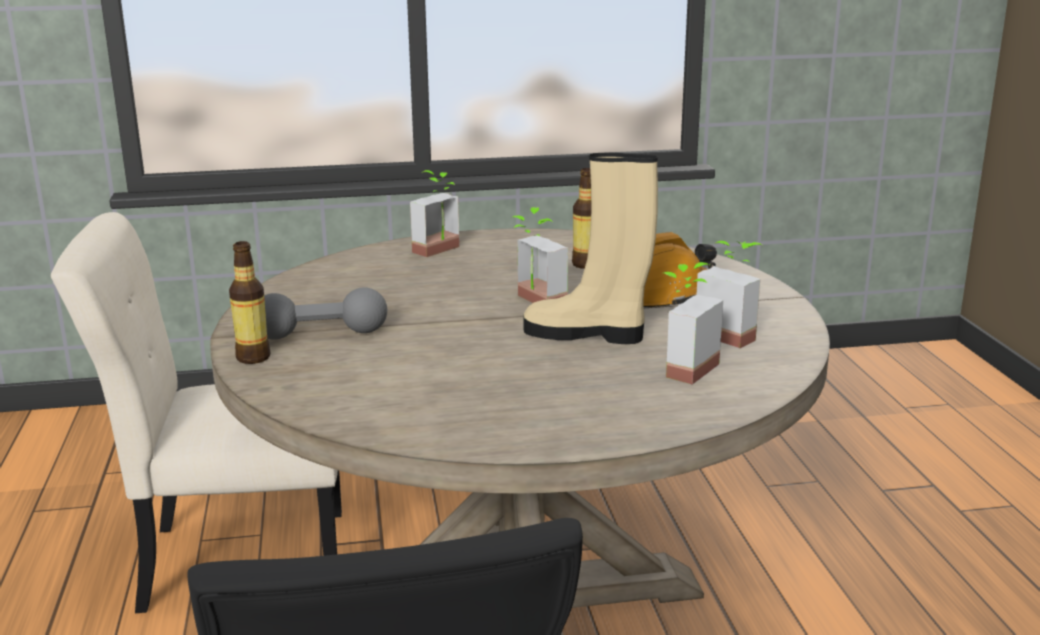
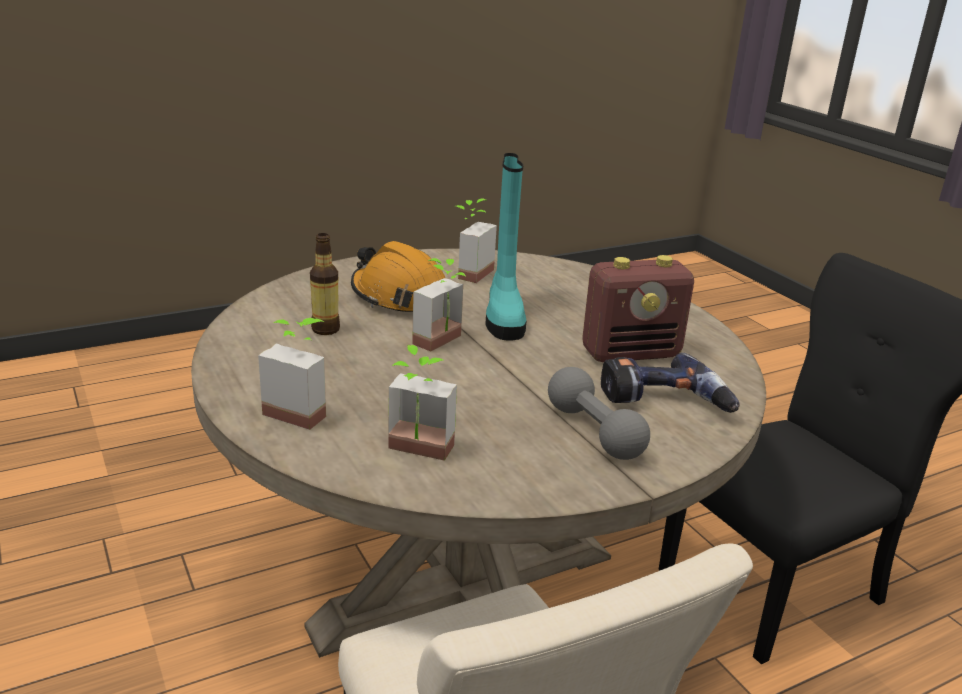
camera: 110 degrees left, 5 degrees up
bottle [229,241,270,364] -> none
beige boot [524,153,658,344] -> turquoise boot [485,153,527,340]
potted plant [664,262,723,385] -> potted plant moved to [388,345,457,461]
none -> radio [582,255,694,362]
none -> power drill [600,353,740,413]

